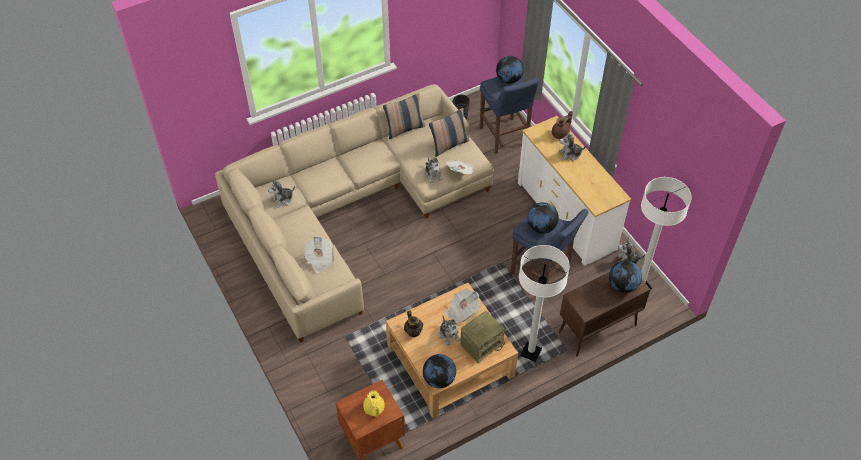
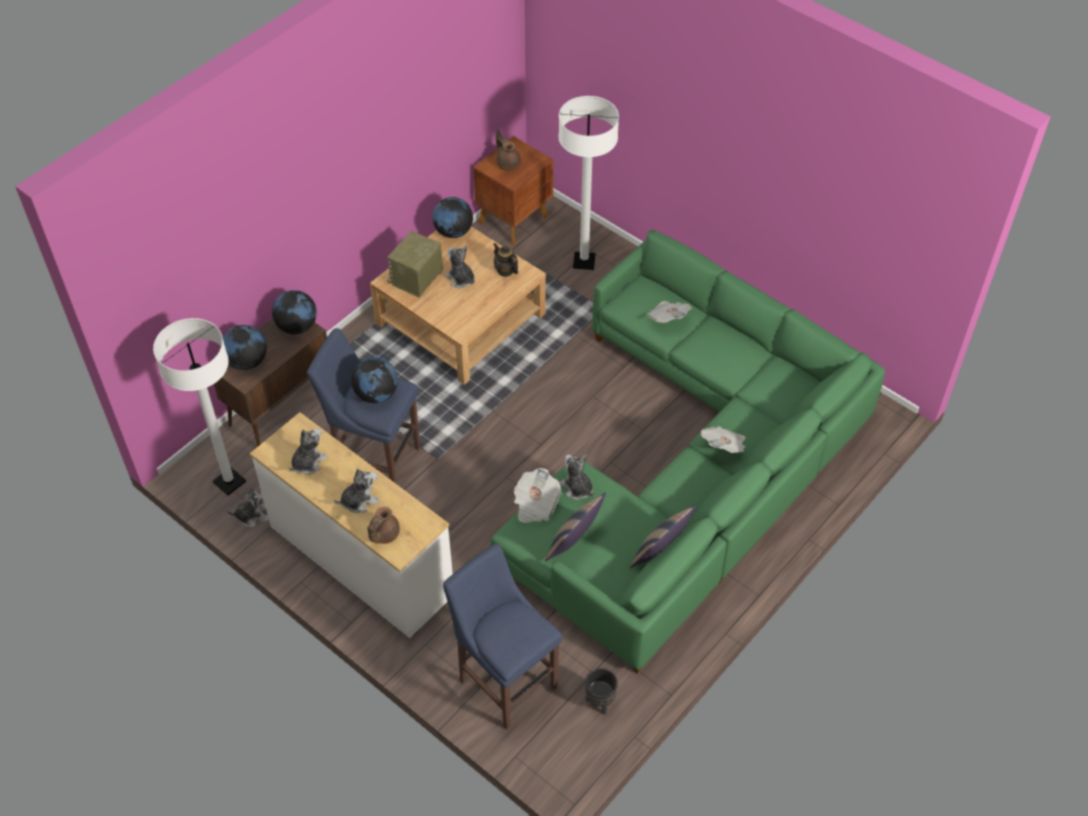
camera: 160 degrees right, 0 degrees up
beige sofa [215,84,493,343] -> green sofa [491,229,885,674]
plush toy [268,179,295,208] -> plush toy moved to [289,428,327,475]
yellow teapot [363,391,385,417] -> brown teapot [496,130,521,171]
newspaper [445,289,480,324] -> newspaper moved to [701,426,746,453]
globe [496,56,524,84] -> globe moved to [272,290,317,334]
white floor lamp [519,245,570,362] -> white floor lamp moved to [558,96,619,270]

